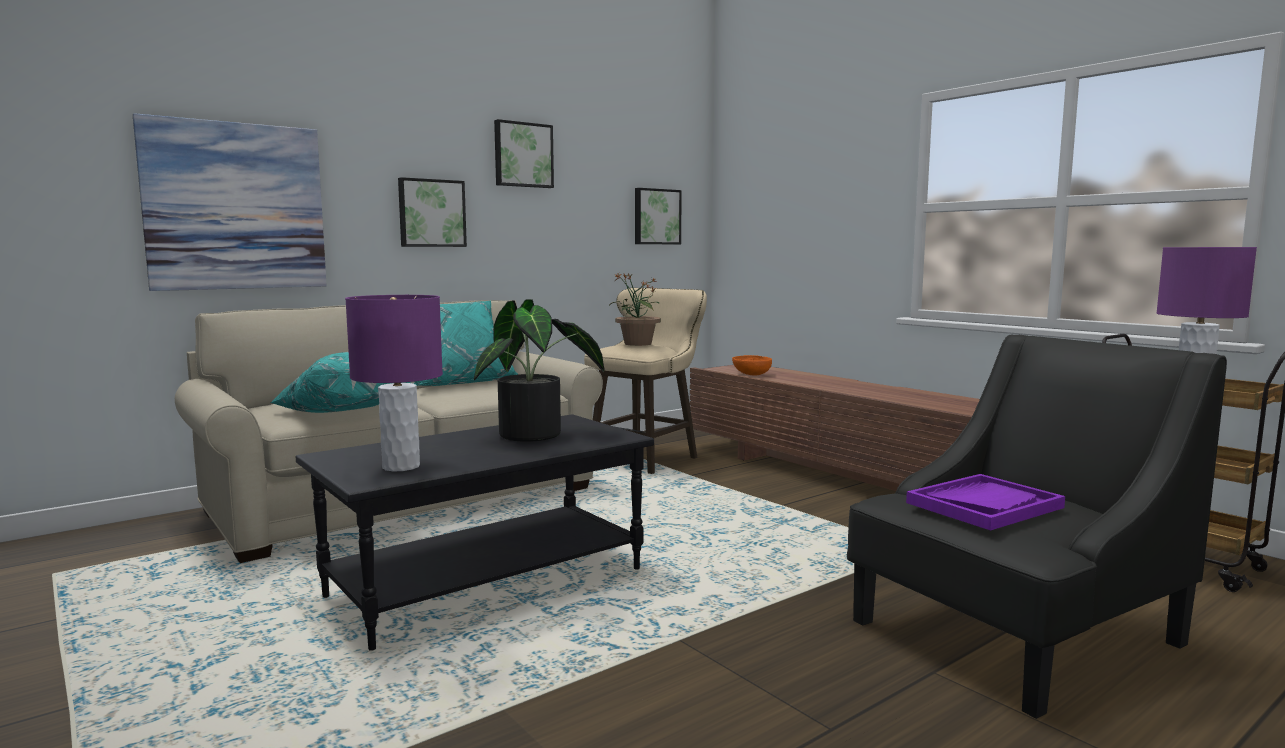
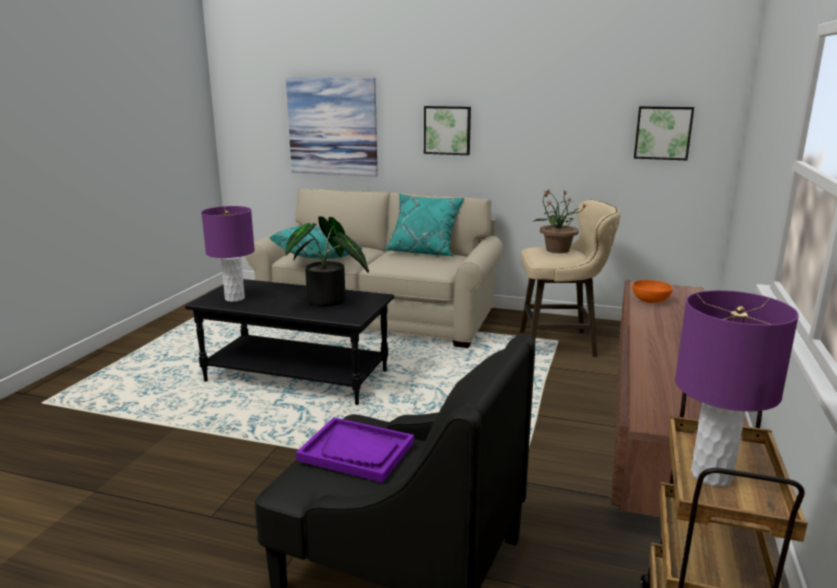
camera: 55 degrees right, 10 degrees up
picture [494,119,554,188] -> none

